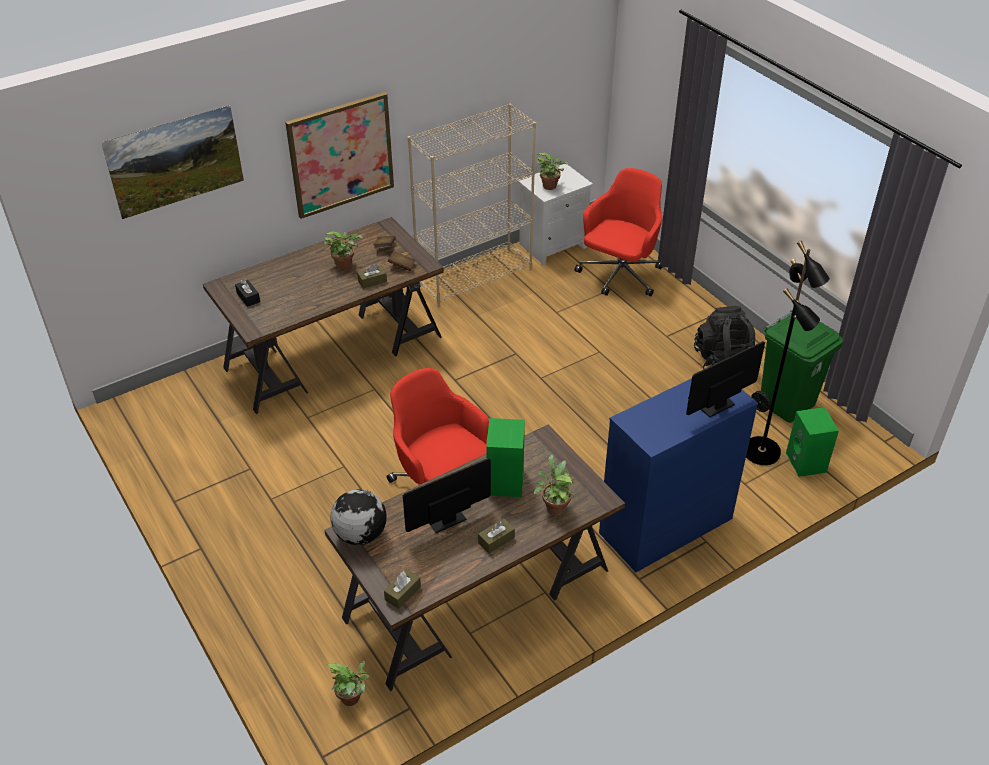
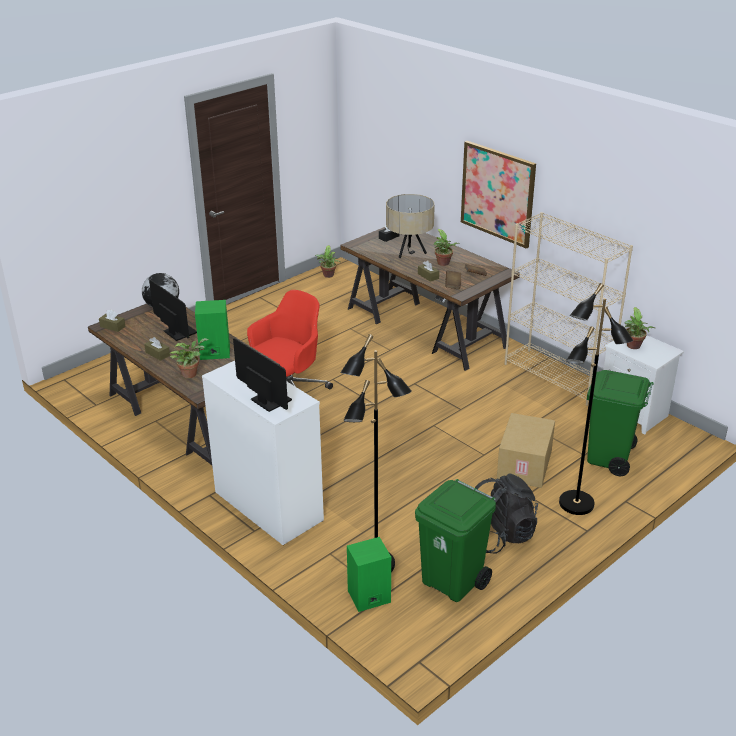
camera: 80 degrees right, 10 degrees down
picture [101,105,244,219] -> none
potted plant [326,661,370,706] -> potted plant moved to [315,245,340,278]
red office chair [574,168,663,296] -> green trash can [587,370,654,476]
blue dresser [599,378,758,572] -> white dresser [202,361,324,545]
none -> beige table lamp [386,194,435,258]
none -> cardboard box [497,413,555,488]
none -> black floor lamp [559,283,633,515]

